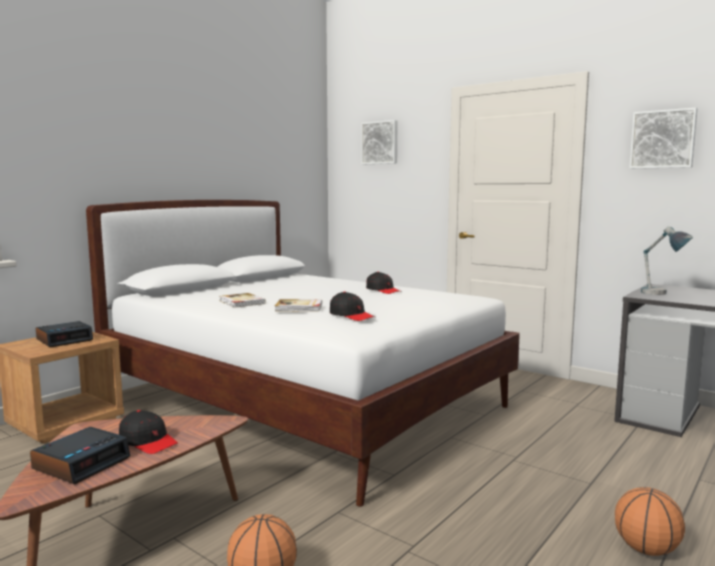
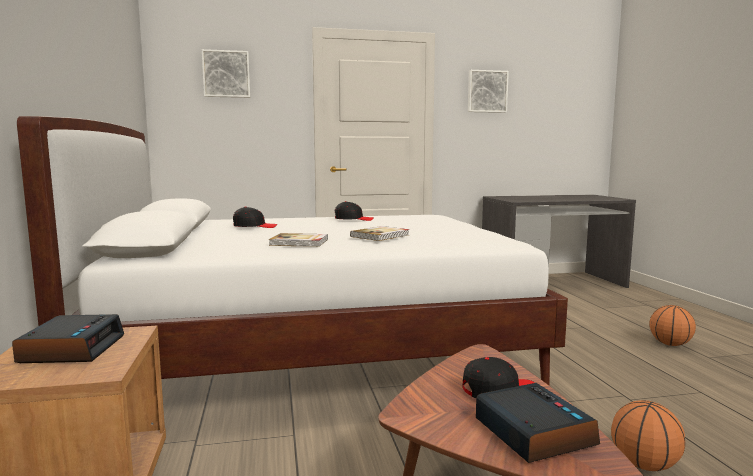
camera: 50 degrees left, 0 degrees up
black cap [330,291,375,321] -> black cap moved to [233,207,277,228]
table lamp [641,226,693,295] -> none

